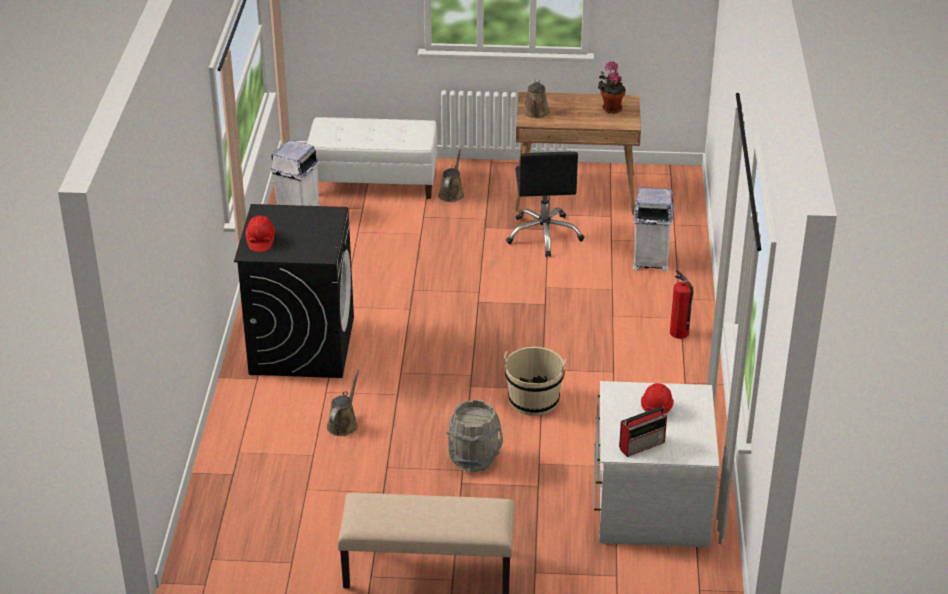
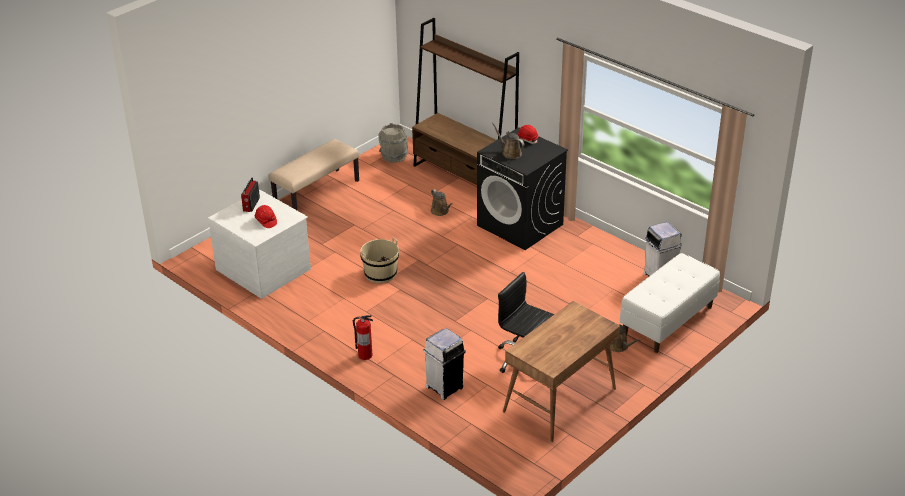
camera: 130 degrees right, 0 degrees up
grey bucket [446,399,503,472] -> grey bucket moved to [378,123,408,163]
brown watering can [523,79,550,118] -> brown watering can moved to [492,122,525,159]
potted plant [598,62,626,113] -> none
none -> brown bookcase [412,18,519,185]

